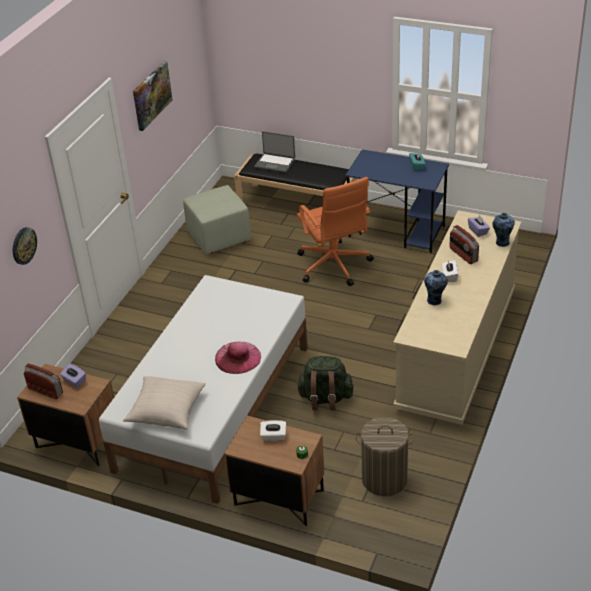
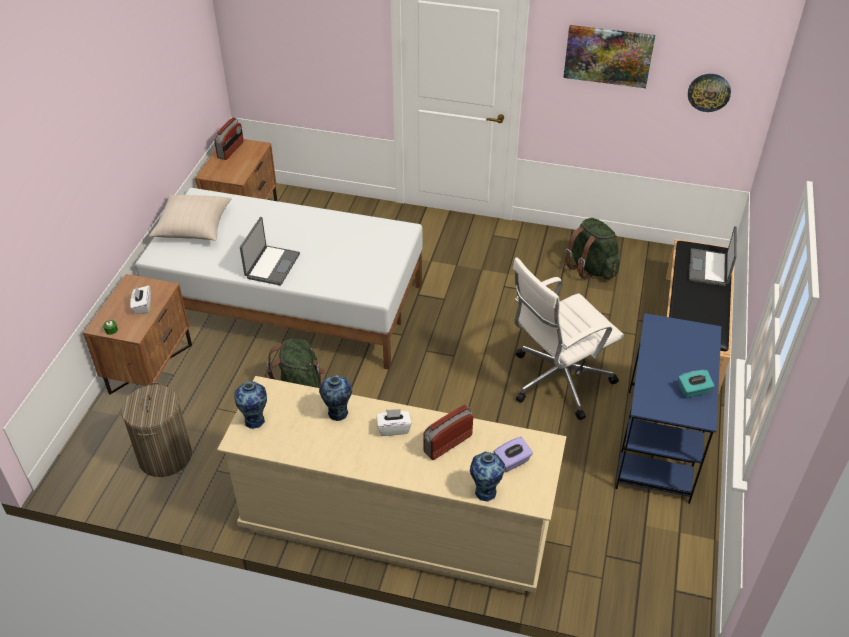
camera: 80 degrees right, 5 degrees up
wall clock [13,227,37,265] -> wall clock moved to [688,74,731,112]
purple tissue box [60,364,86,388] -> none
green ottoman [183,185,251,255] -> green backpack [565,218,620,279]
pink hat [215,342,261,374] -> laptop [240,217,300,285]
orange office chair [297,177,374,286] -> white office chair [513,257,624,420]
none -> vase [234,382,267,429]

